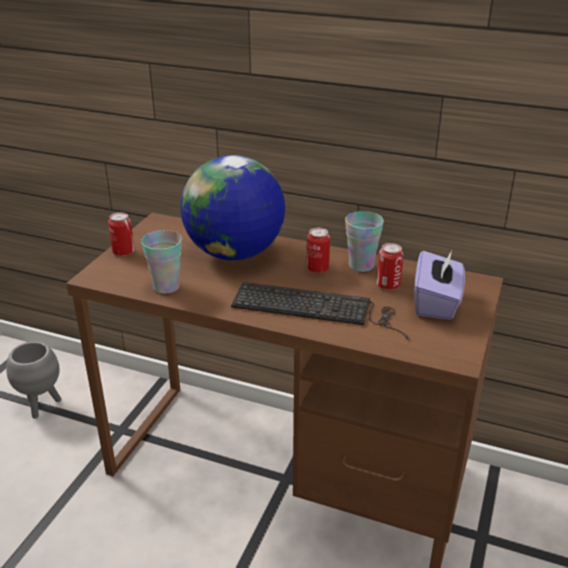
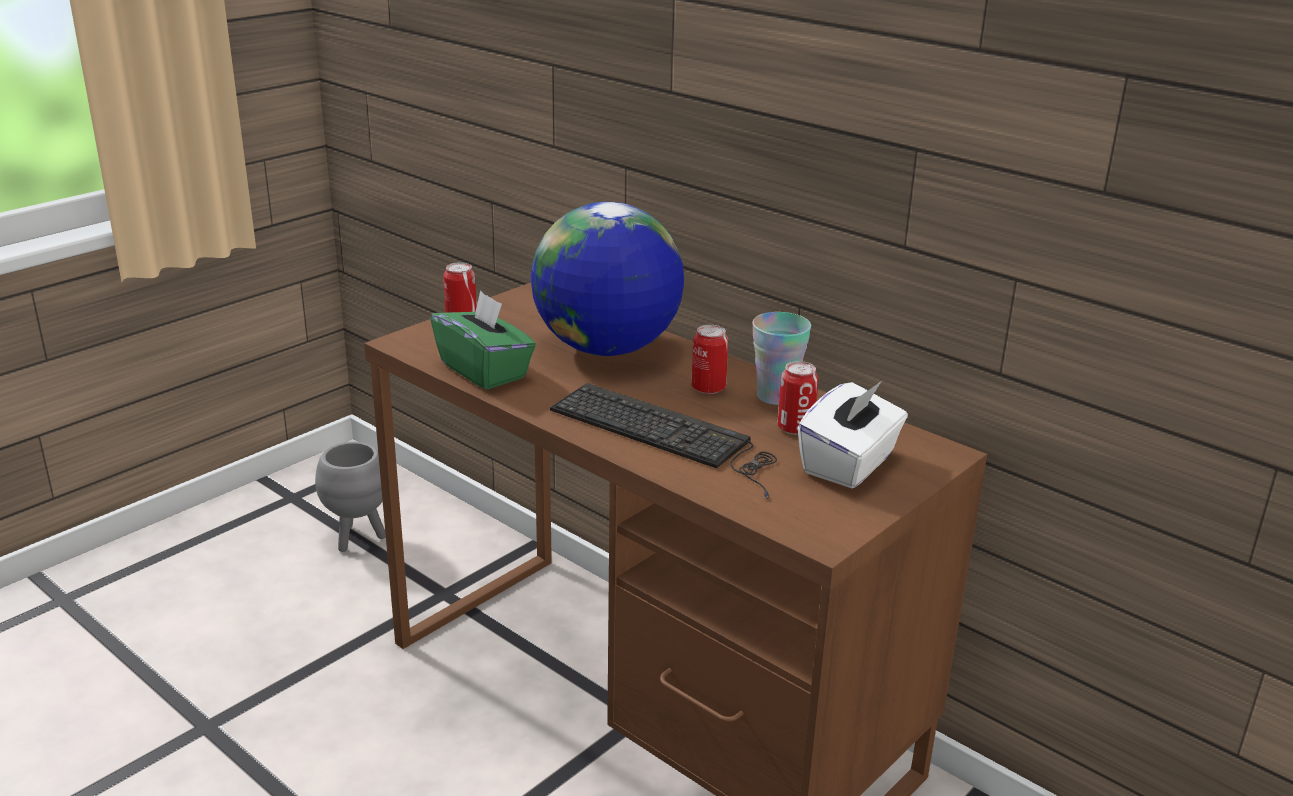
camera: 20 degrees right, 5 degrees down
cup [141,230,182,294] -> green tissue box [430,290,536,390]
purple tissue box [414,249,465,320] -> white tissue box [798,381,908,488]

